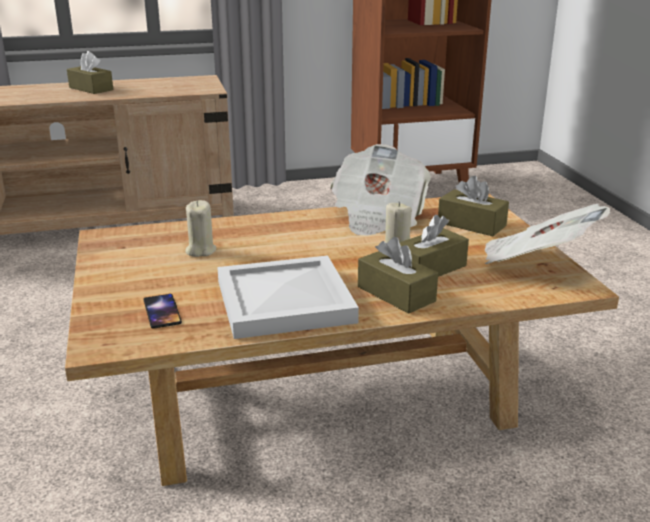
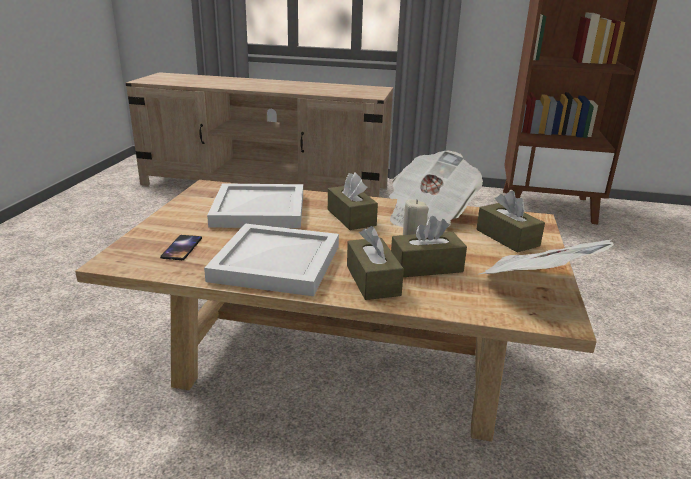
camera: 25 degrees right, 0 degrees up
brown tissue box [67,51,113,94] -> brown tissue box moved to [328,172,378,230]
beige candle [185,200,216,257] -> white tray [207,183,303,228]

